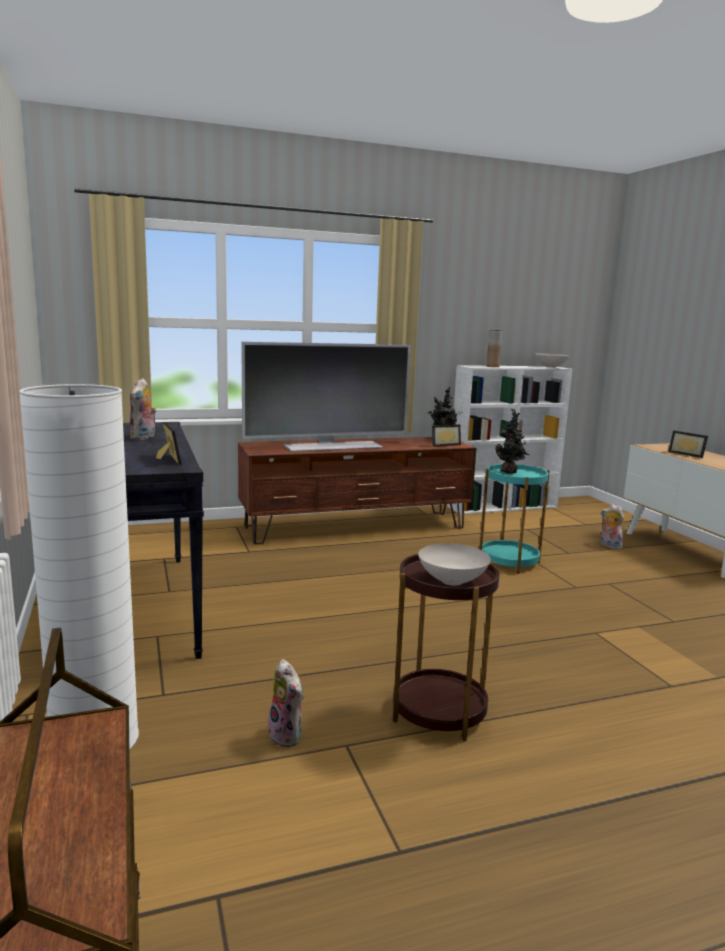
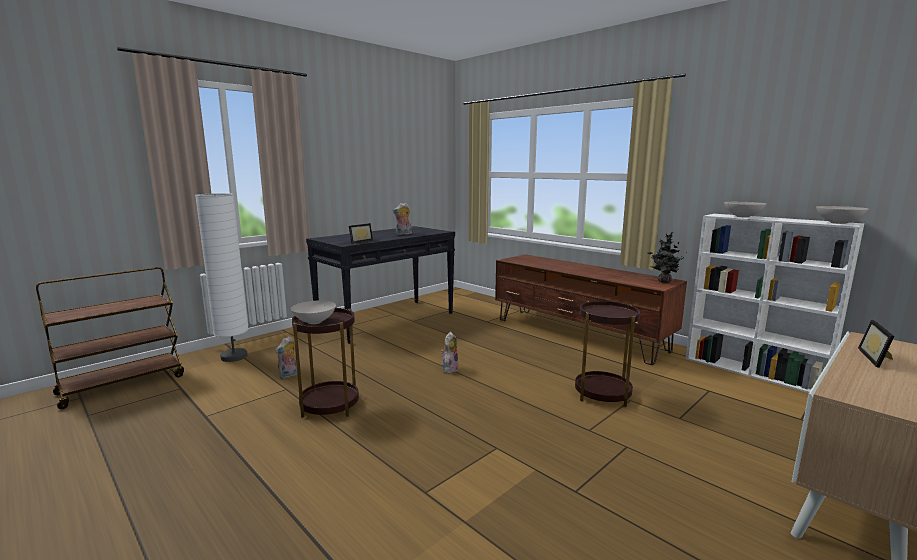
camera: 65 degrees right, 0 degrees up
television [241,342,411,452] -> none
picture frame [432,424,461,447] -> none
turquoise side table [479,464,550,574] -> brown side table [575,301,640,407]
brown vase [487,330,502,367] -> white bowl [724,202,766,218]
potted plant [495,409,529,474] -> none
plush toy [600,505,624,549] -> plush toy moved to [441,332,459,374]

